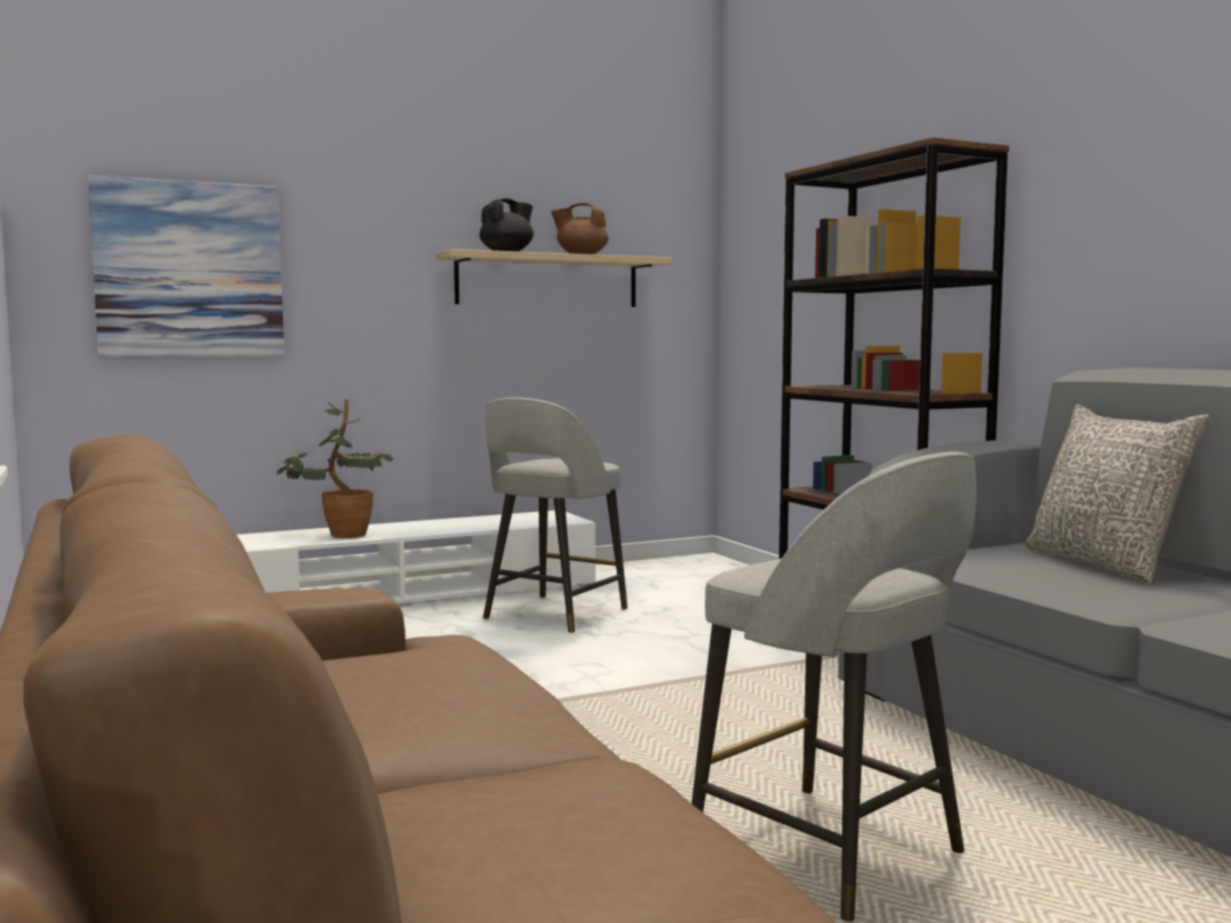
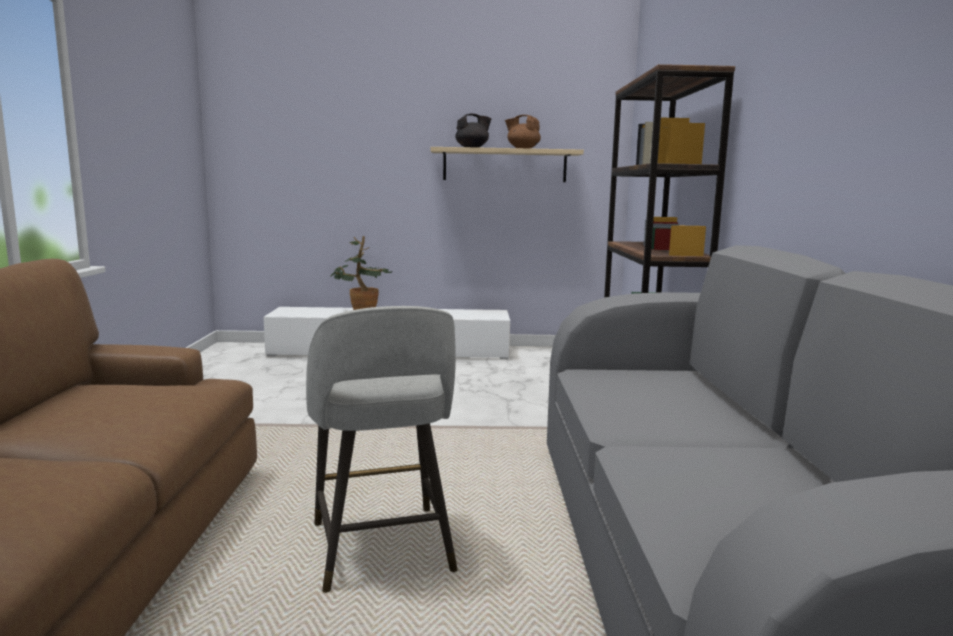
camera: 25 degrees right, 5 degrees up
picture [88,175,284,359] -> none
grey stool [483,397,628,633] -> none
grey pillow [1025,404,1210,583] -> none

